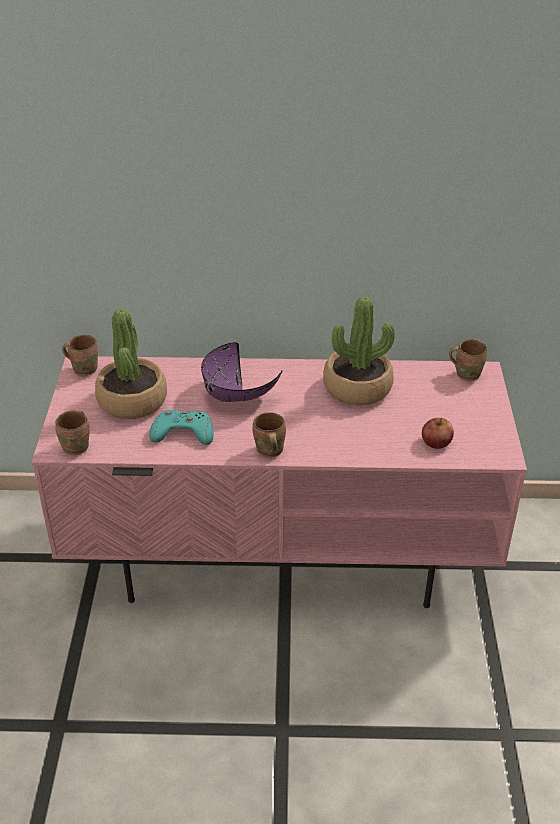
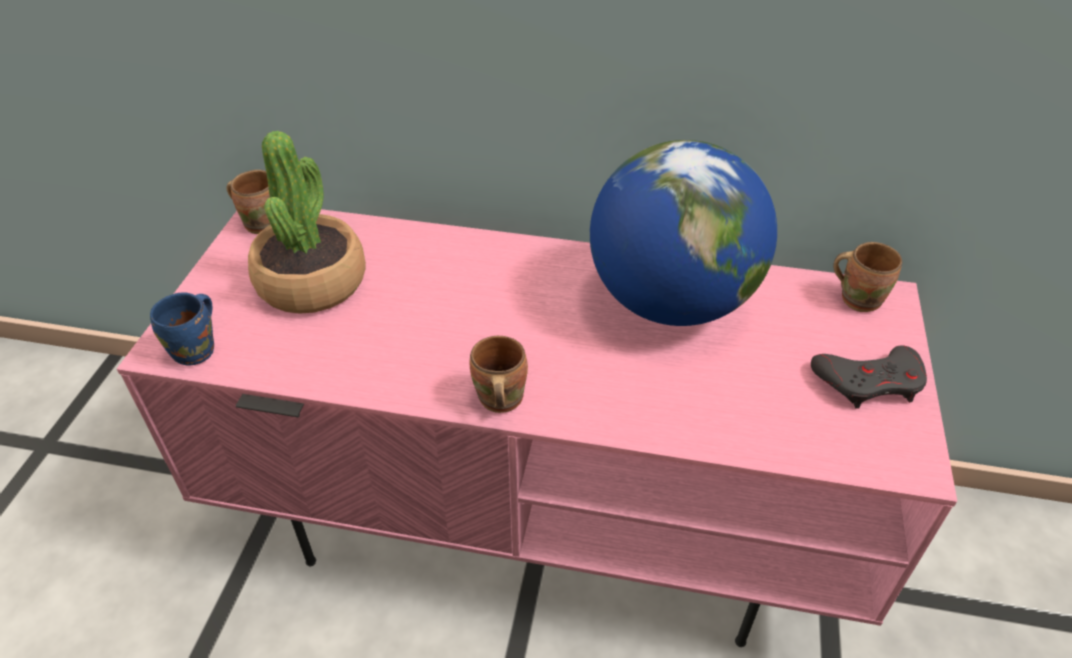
camera: 10 degrees right, 5 degrees up
brown mug [55,410,90,455] -> blue mug [150,292,214,365]
turquoise game controller [149,410,214,445] -> none
purple bowl [201,342,282,402] -> none
potted plant [323,297,395,406] -> globe [590,140,777,326]
apple [422,418,454,449] -> none
none -> grey game controller [811,345,927,409]

